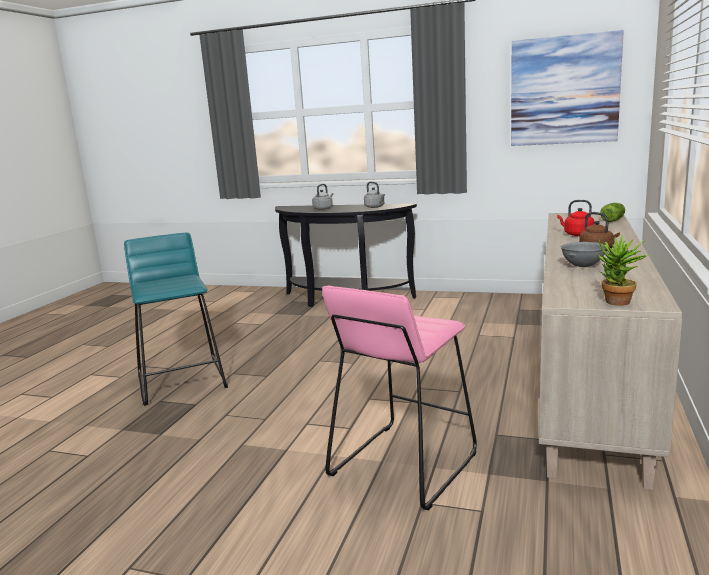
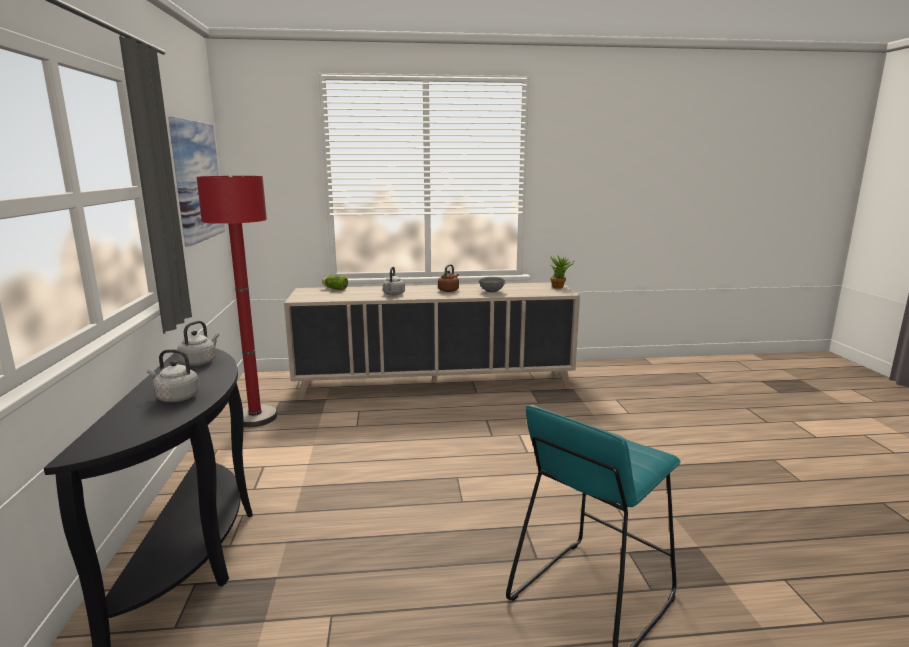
camera: 115 degrees left, 0 degrees up
pink stool [322,285,477,510] -> none
red kettle [557,200,594,236] -> grey kettle [383,267,405,295]
none -> red floor lamp [197,175,277,427]

